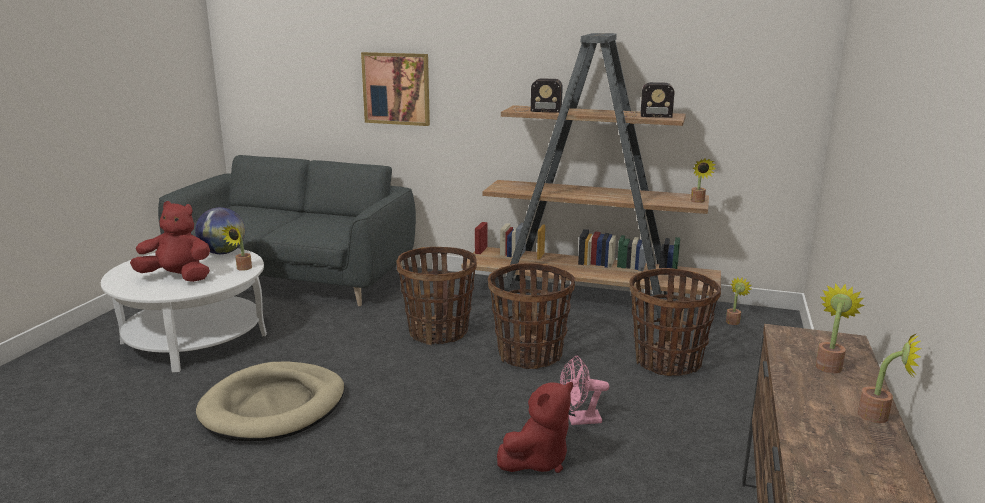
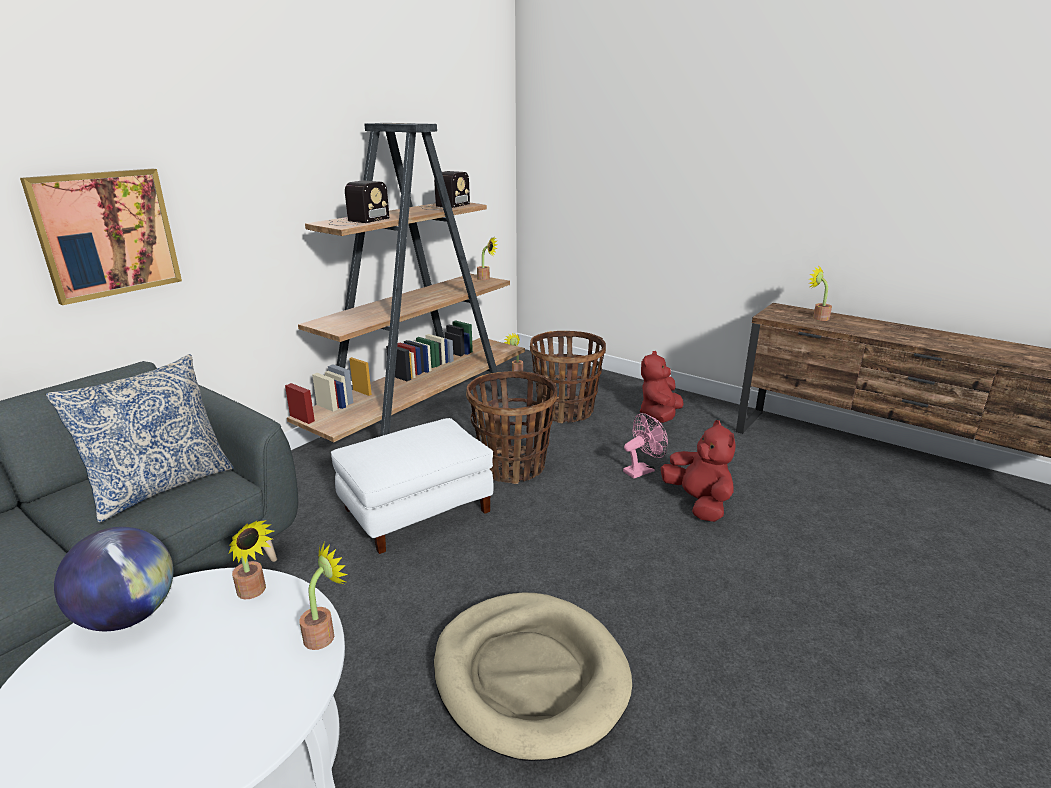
camera: 70 degrees left, 5 degrees up
red plush toy [130,201,210,282] -> red plush toy moved to [640,351,684,423]
basket [396,247,477,345] -> white ottoman [331,418,494,554]
pink fan [560,356,609,425] -> pink fan turned 135 degrees counterclockwise [623,413,668,479]
potted plant [858,334,921,423] -> potted plant moved to [299,541,348,650]
none -> pillow [46,354,234,523]

